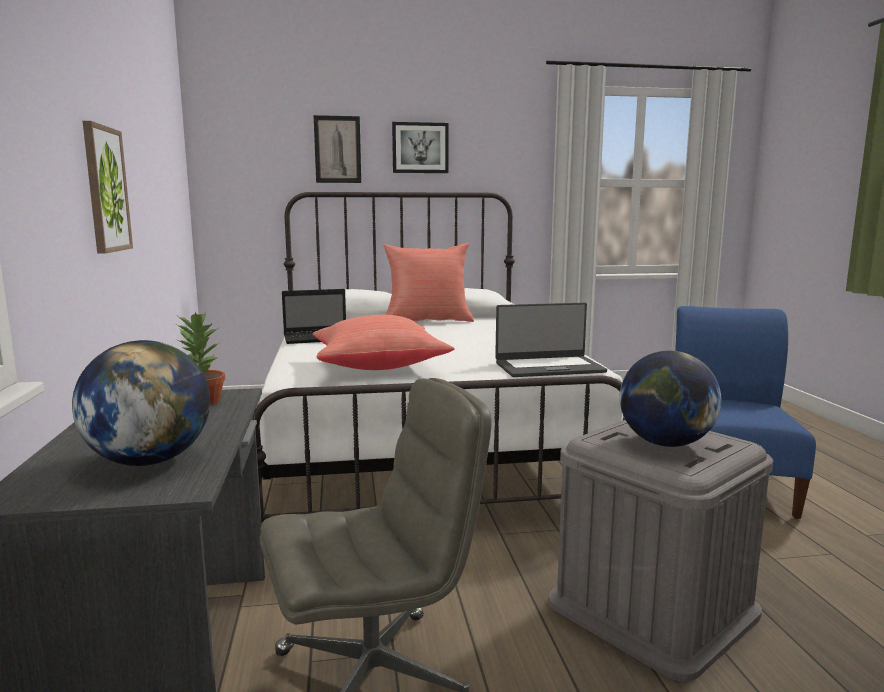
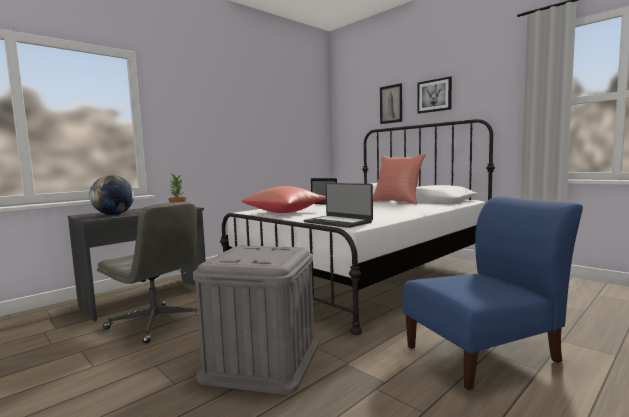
camera: 55 degrees right, 5 degrees down
picture [83,121,133,254] -> none
globe [620,351,721,447] -> none

